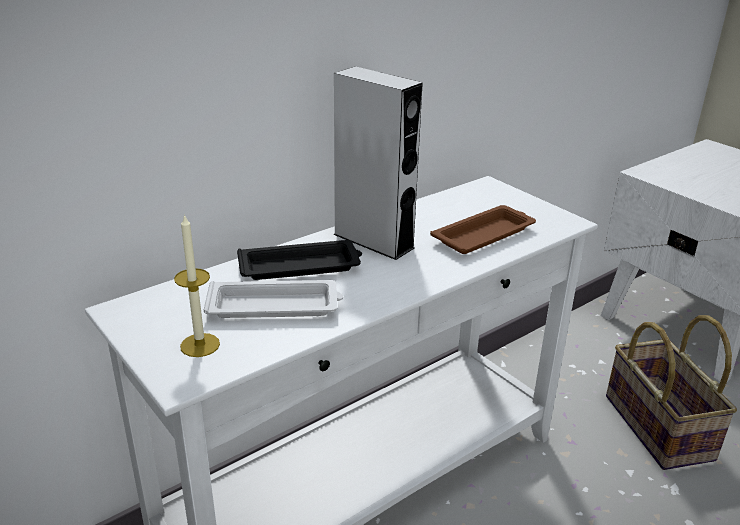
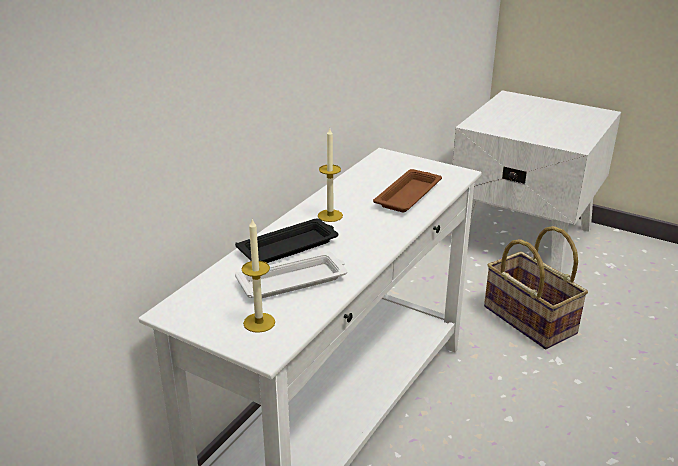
camera: 20 degrees left, 0 degrees up
grey speaker [333,66,423,260] -> candle [318,128,343,222]

